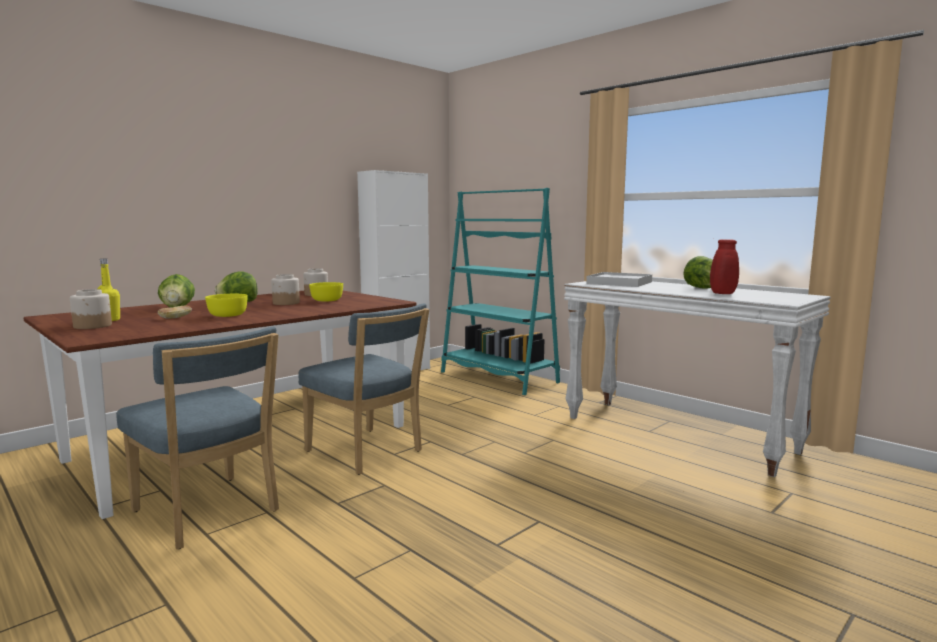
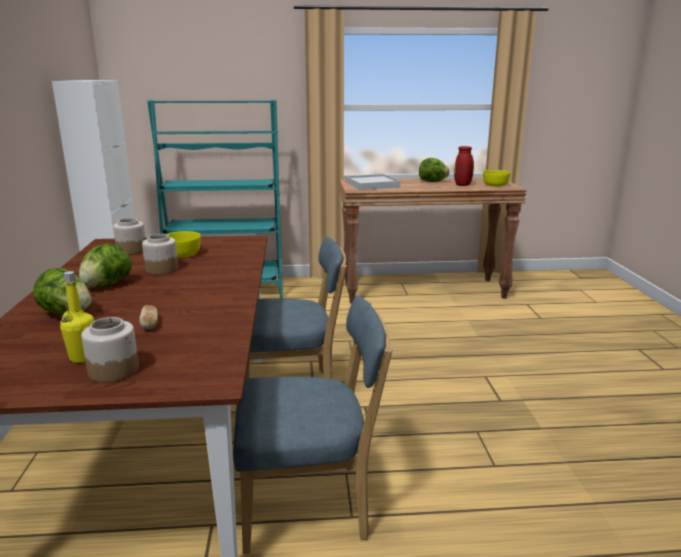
camera: 50 degrees left, 10 degrees up
yellow bowl [205,294,248,317] -> yellow bowl moved to [483,170,510,187]
white console table [564,281,831,477] -> brown console table [340,178,527,303]

